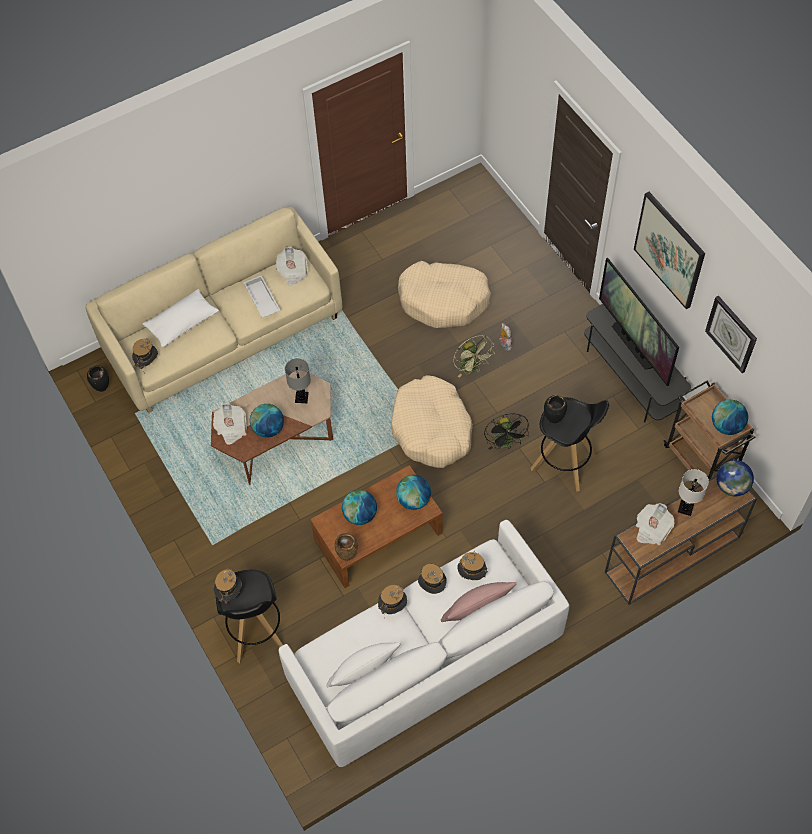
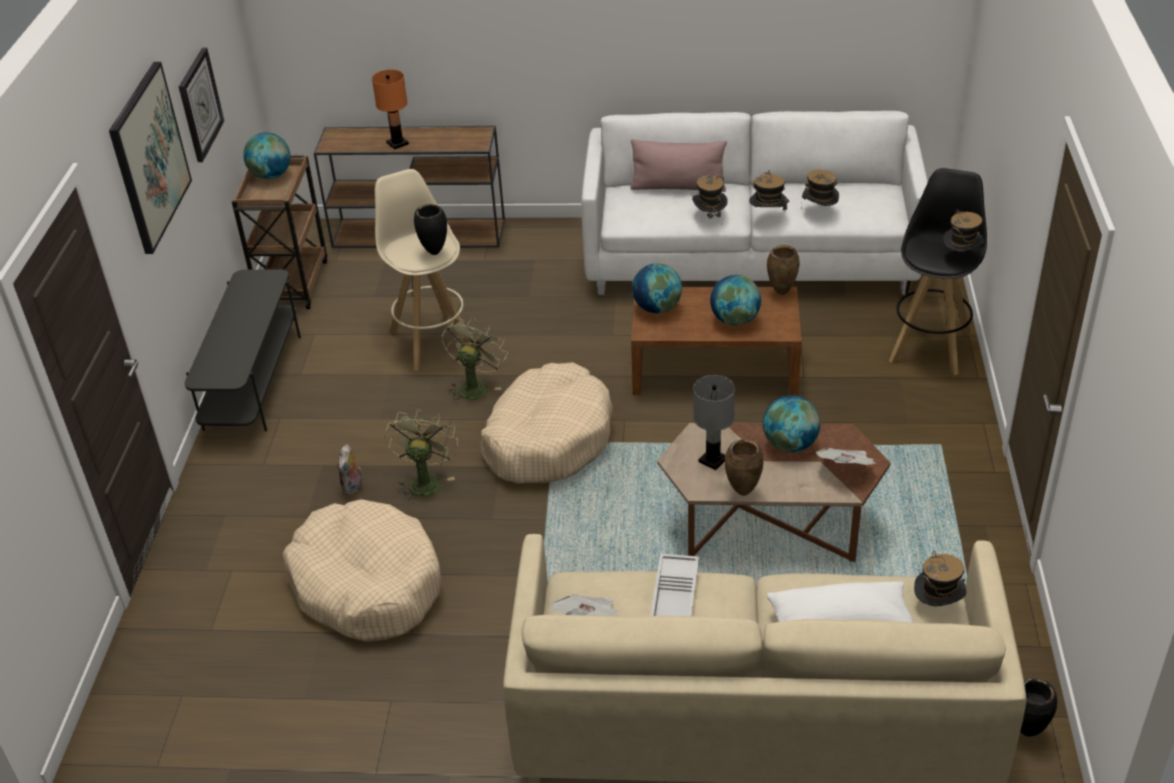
camera: 145 degrees left, 20 degrees down
white pillow [326,642,400,687] -> none
hat [457,551,488,580] -> hat moved to [801,170,839,208]
black fan [484,414,529,450] -> green fan [442,317,508,403]
black stool [531,397,609,492] -> beige stool [375,169,473,371]
television [599,258,679,386] -> none
newspaper [636,503,674,545] -> none
white table lamp [678,469,709,516] -> orange table lamp [372,70,409,149]
globe [716,460,754,496] -> none
none -> brown vase [724,439,764,496]

